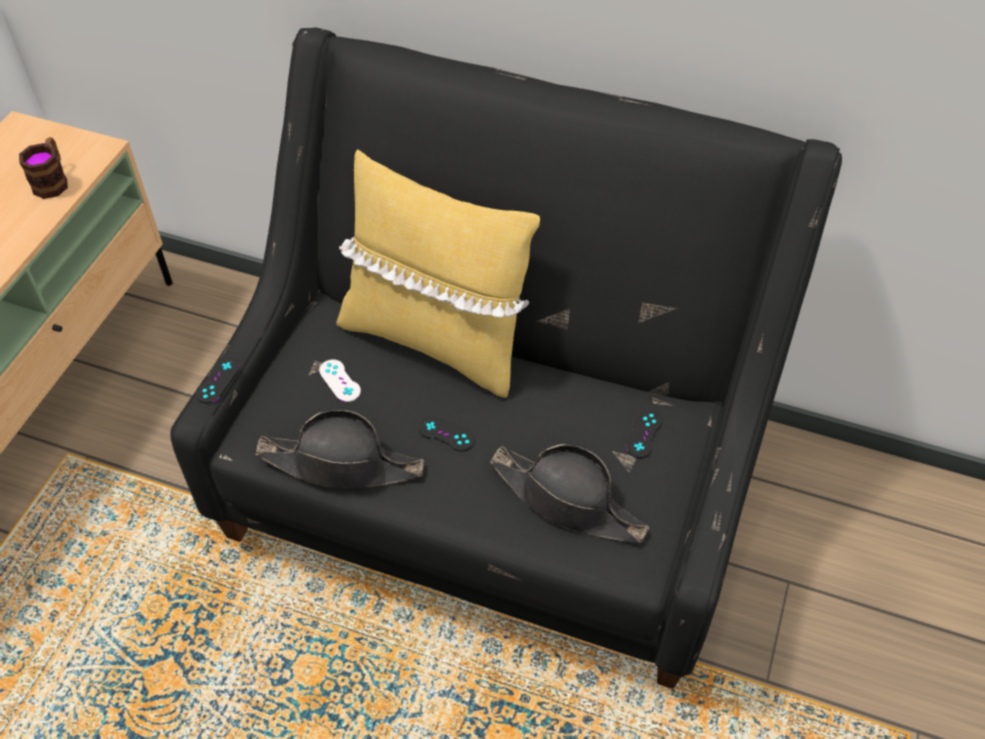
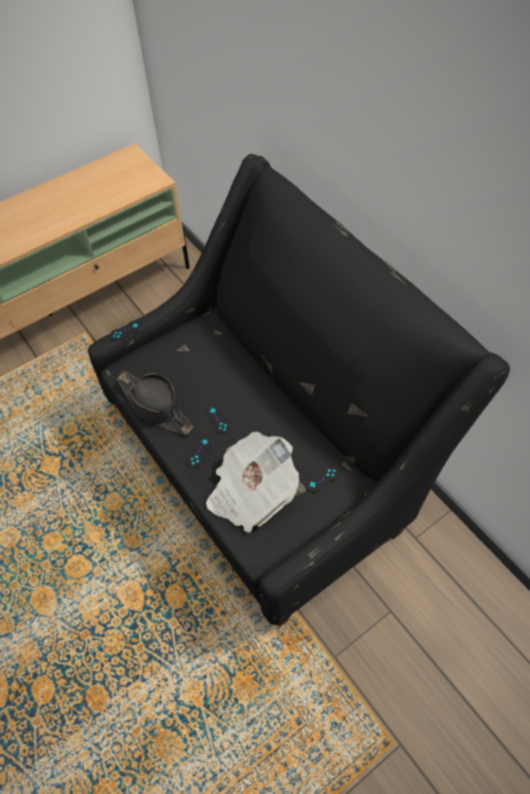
camera: 35 degrees right, 5 degrees up
mug [19,137,68,199] -> none
white game controller [319,360,361,402] -> none
yellow pillow [336,150,540,398] -> none
black hat [490,444,649,543] -> newspaper [206,431,299,533]
none -> black game controller [187,436,213,468]

